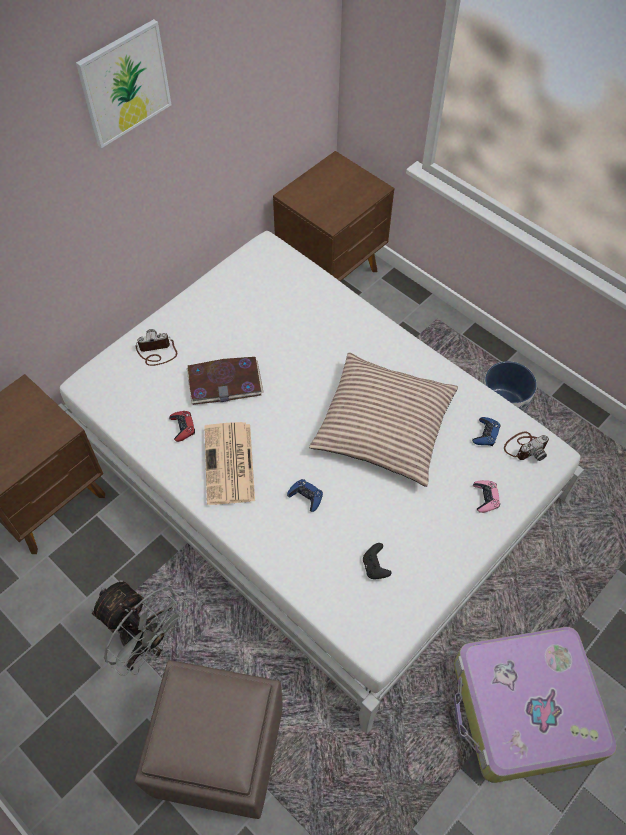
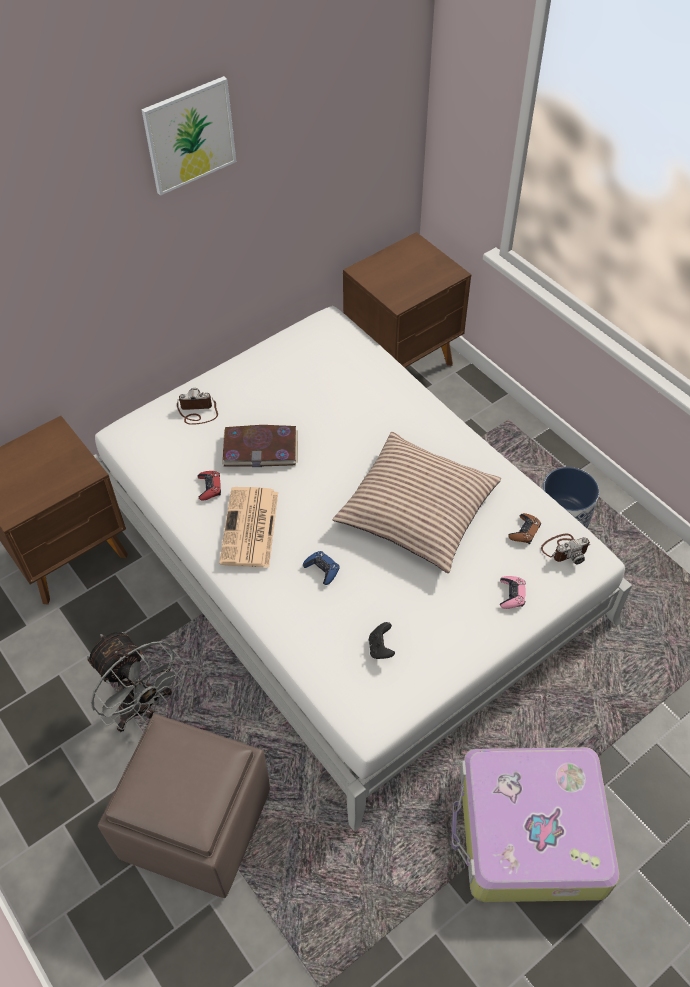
camera: 10 degrees right, 5 degrees down
blue game controller [472,417,501,446] -> brown game controller [508,513,541,544]

